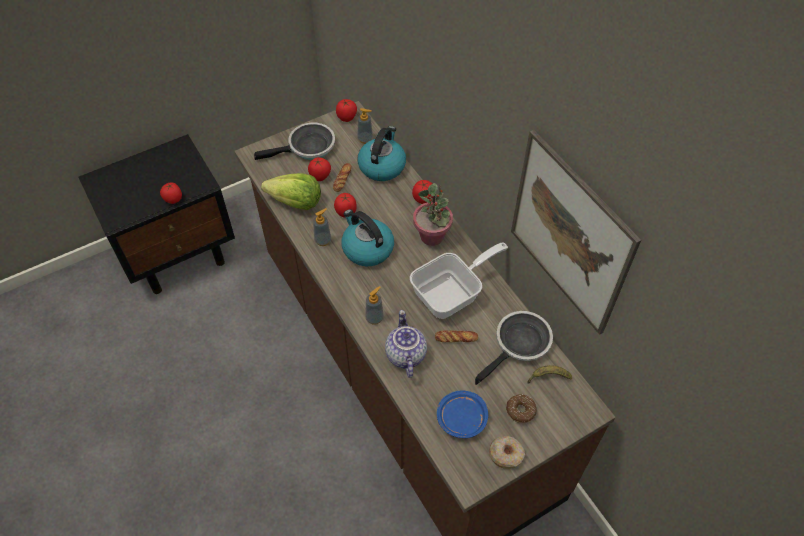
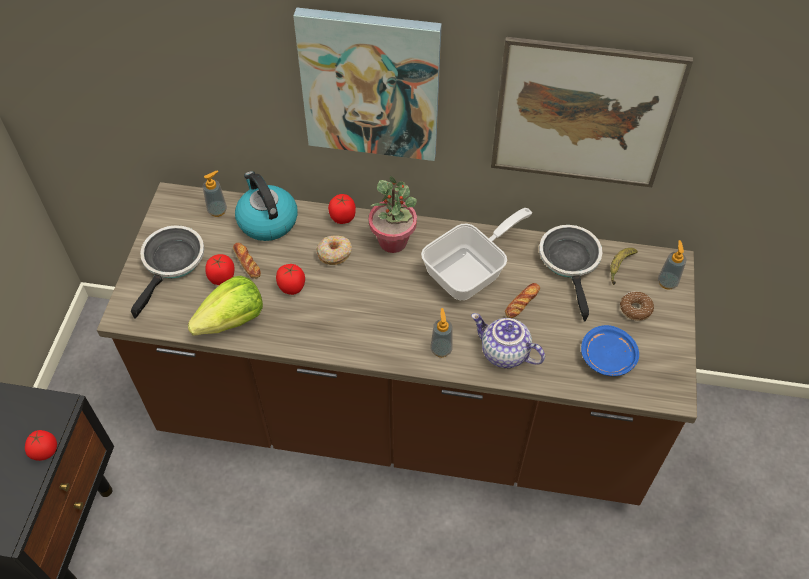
camera: 50 degrees left, 0 degrees up
soap dispenser [313,208,331,246] -> soap dispenser moved to [658,240,686,290]
tomato [336,99,357,122] -> none
kettle [342,209,394,266] -> none
frying pan [410,243,508,319] -> frying pan turned 45 degrees clockwise [421,208,532,300]
donut [489,436,525,469] -> donut moved to [317,236,352,265]
none -> picture [293,8,442,161]

